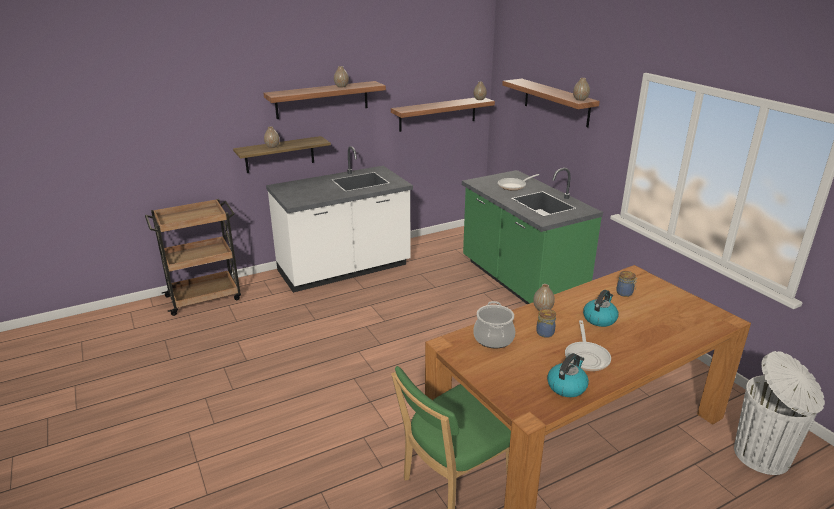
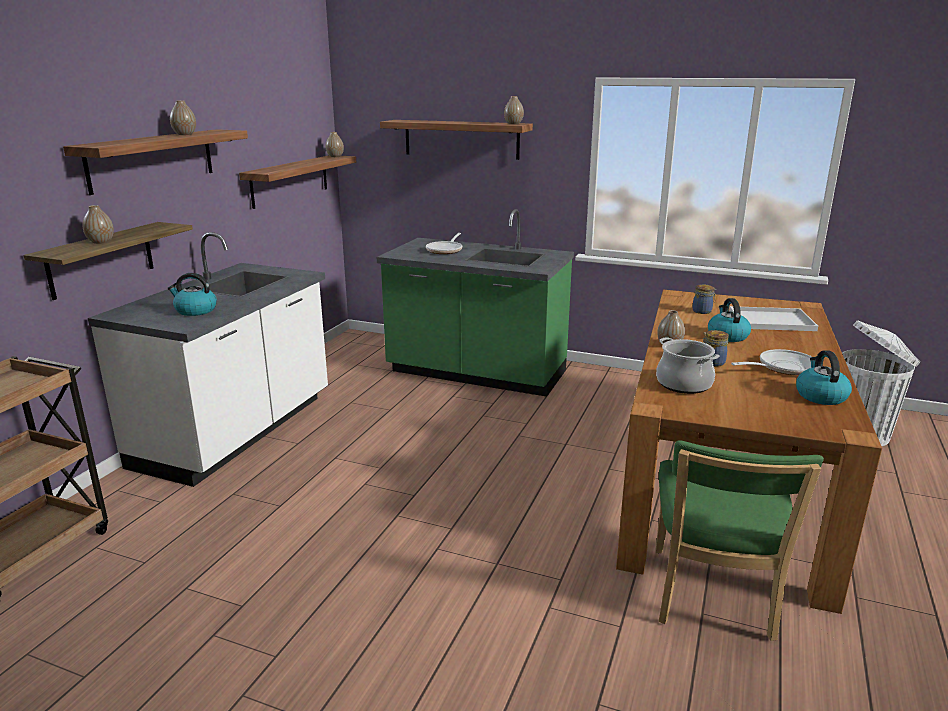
camera: 40 degrees left, 5 degrees down
frying pan [565,320,611,371] -> frying pan turned 75 degrees counterclockwise [731,349,812,375]
none -> kettle [167,273,217,316]
none -> white tray [729,306,818,331]

